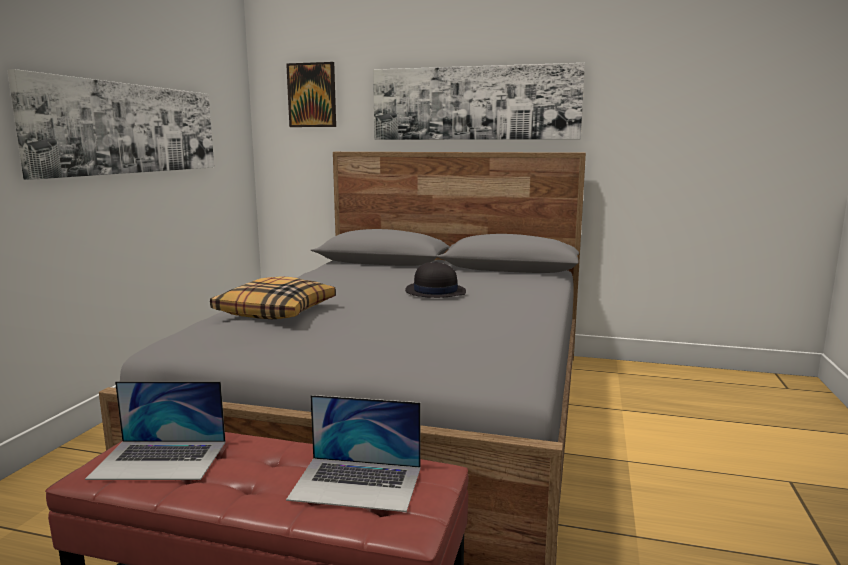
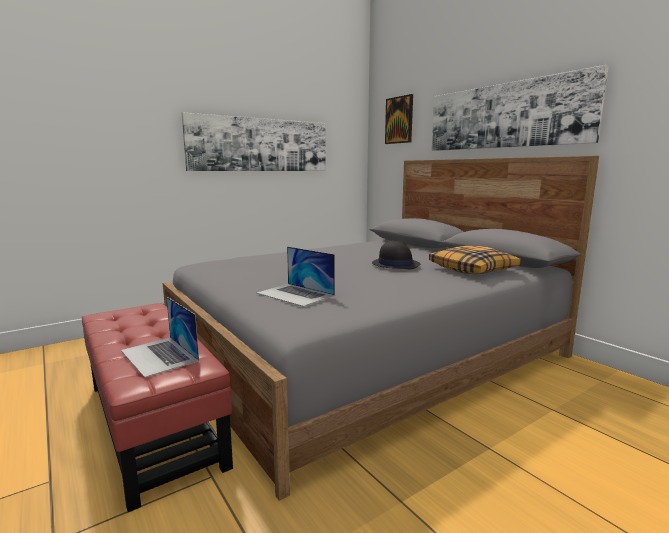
camera: 40 degrees right, 0 degrees up
laptop [85,381,226,480] -> laptop moved to [257,247,335,307]
pillow [210,276,336,319] -> pillow moved to [429,246,521,274]

